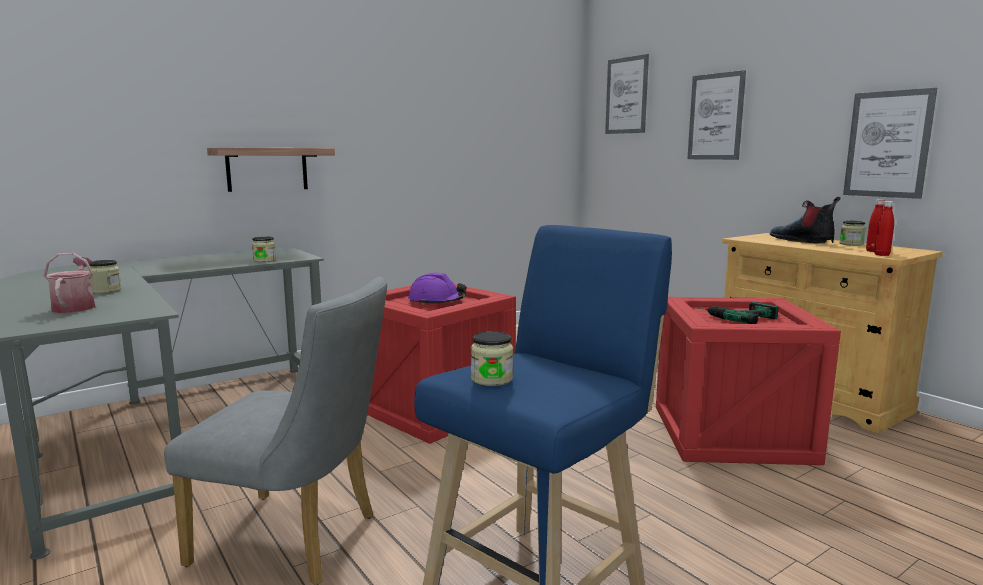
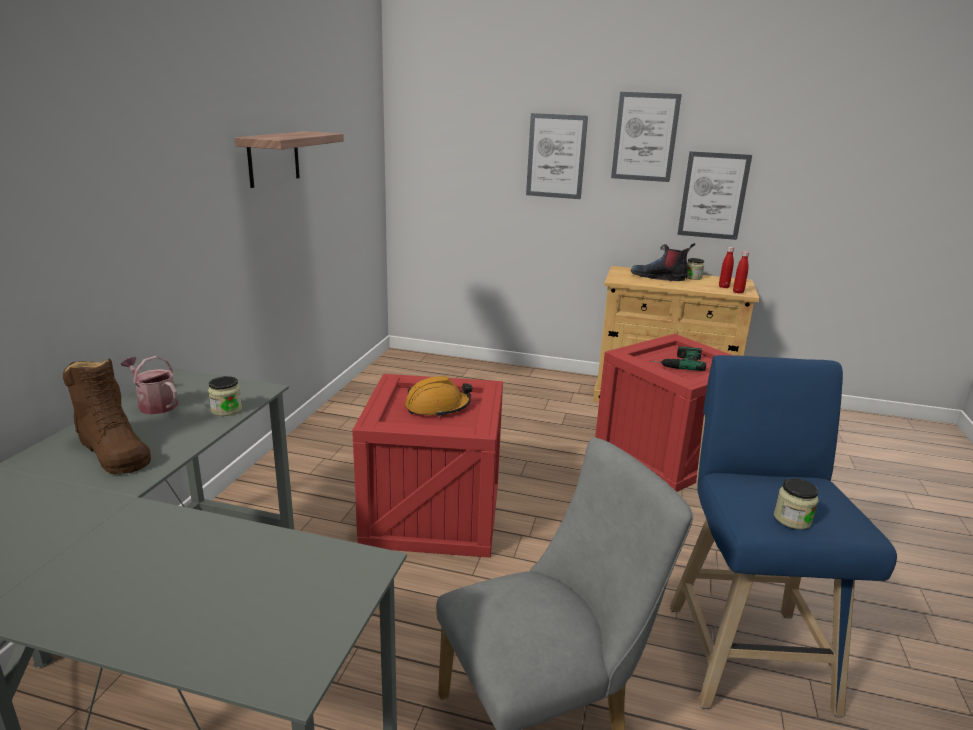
camera: 40 degrees left, 10 degrees up
watering can [44,253,95,313] -> watering can moved to [121,356,178,415]
jar [87,260,122,294] -> none
shelf [207,147,335,192] -> shelf moved to [235,131,344,188]
purple hard hat [408,273,467,305] -> orange hard hat [405,376,472,417]
picture [605,54,649,134] -> picture moved to [611,92,682,182]
none -> brown boot [63,358,151,474]

